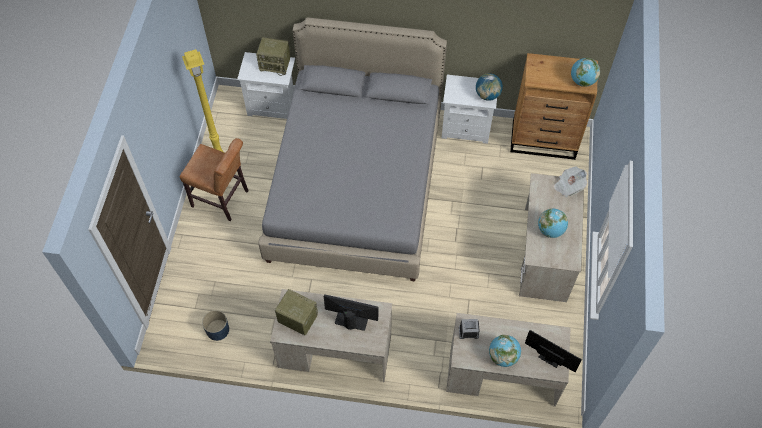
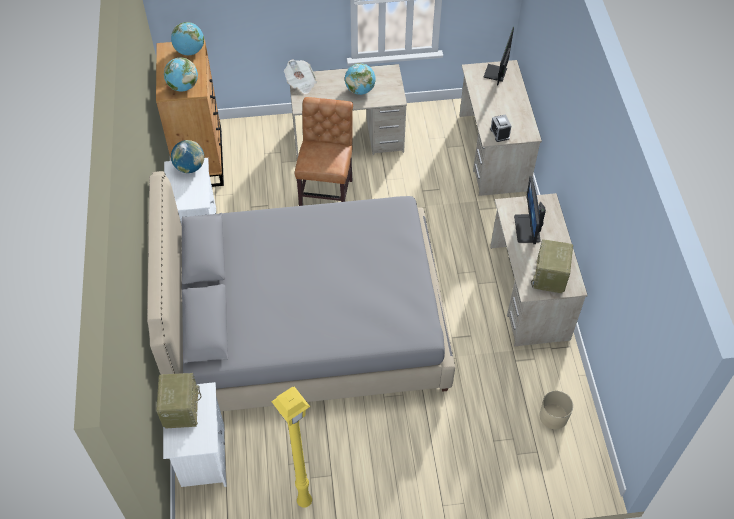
camera: 105 degrees left, 5 degrees down
brown chair [180,138,249,221] -> brown chair moved to [295,97,353,206]
blue planter [202,310,229,341] -> beige planter [540,391,573,429]
globe [489,335,521,367] -> globe moved to [164,58,198,92]

